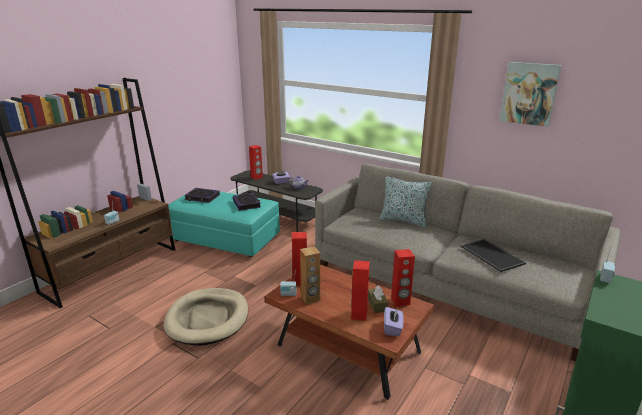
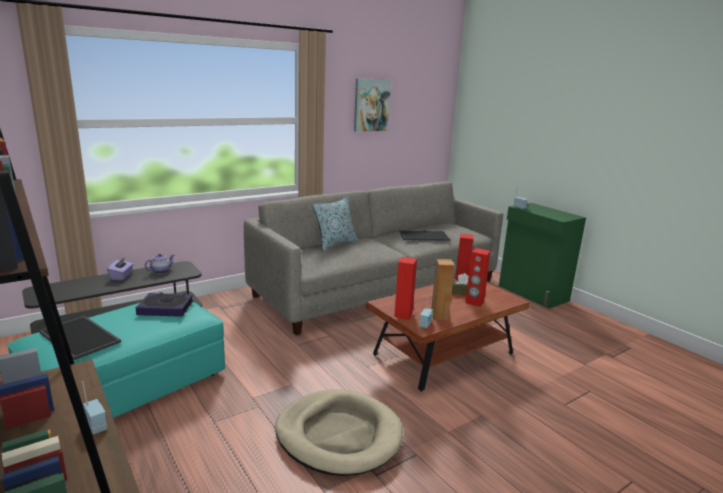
camera: 70 degrees left, 5 degrees down
book [184,188,220,203] -> tray [39,316,121,360]
red speaker [249,145,263,180] -> none
purple tissue box [384,307,403,336] -> none

